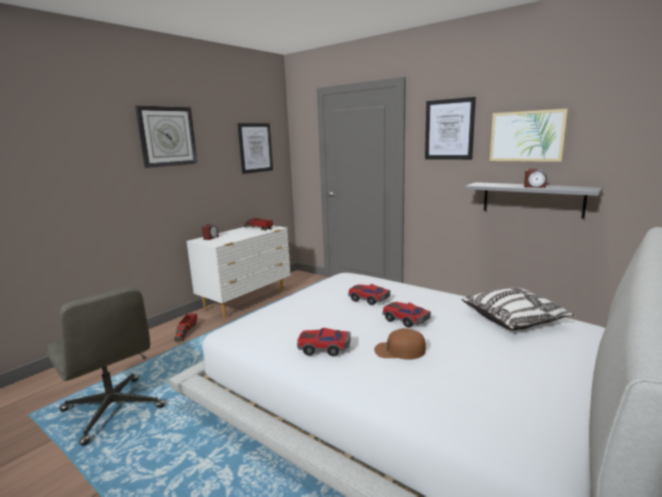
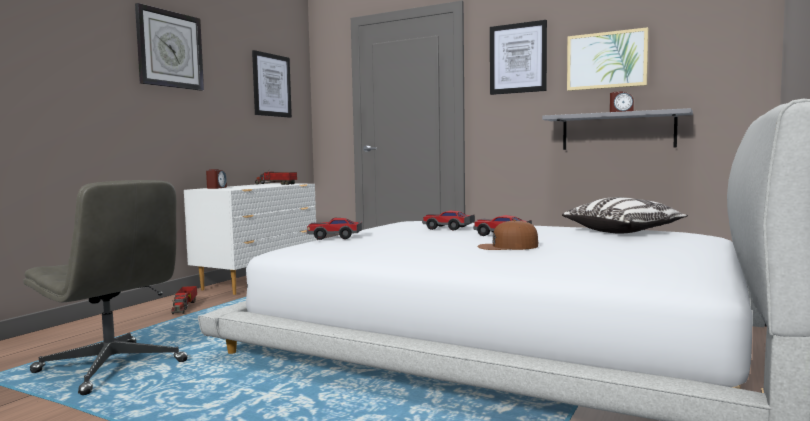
camera: 10 degrees left, 10 degrees down
toy car [297,328,351,356] -> toy car moved to [307,218,362,240]

